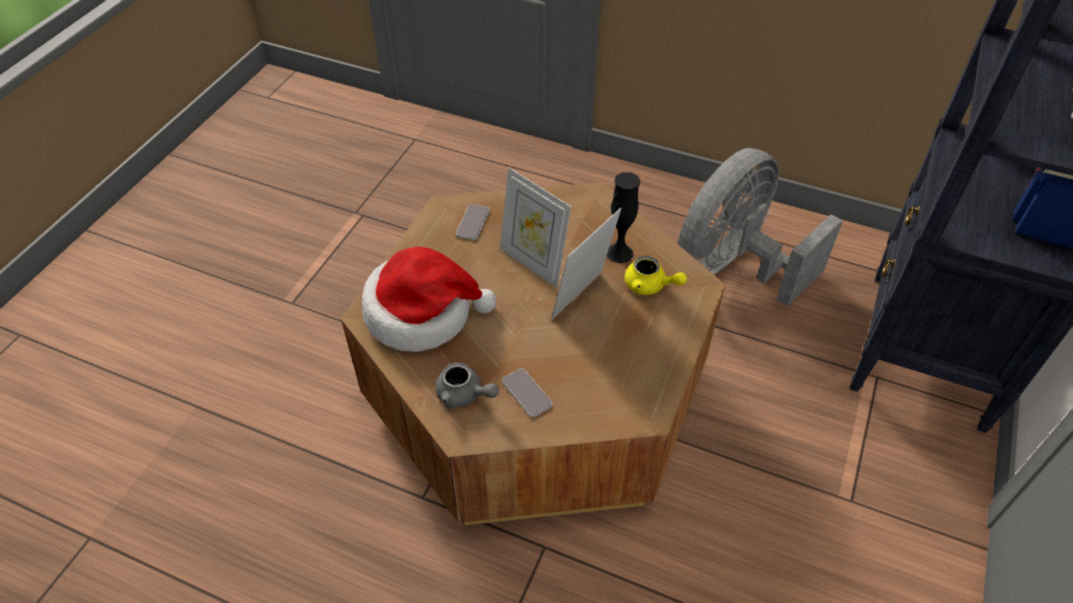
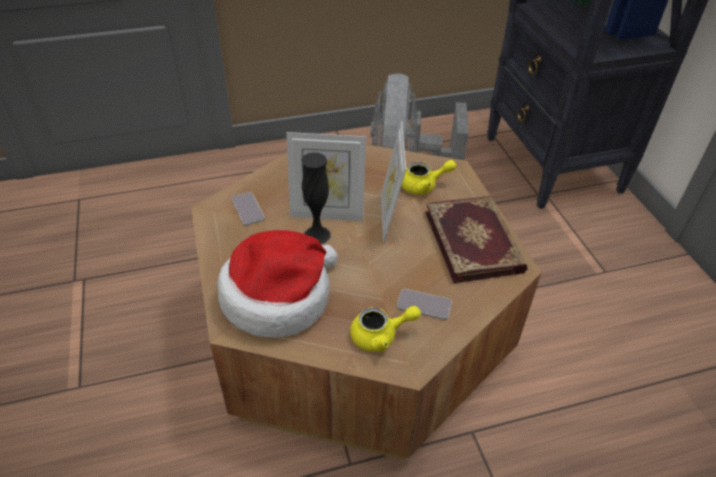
camera: 40 degrees left, 5 degrees down
grey teapot [435,363,499,408] -> yellow teapot [350,306,421,352]
black vase [607,172,641,264] -> black vase moved to [301,153,330,244]
none -> book [425,196,527,283]

